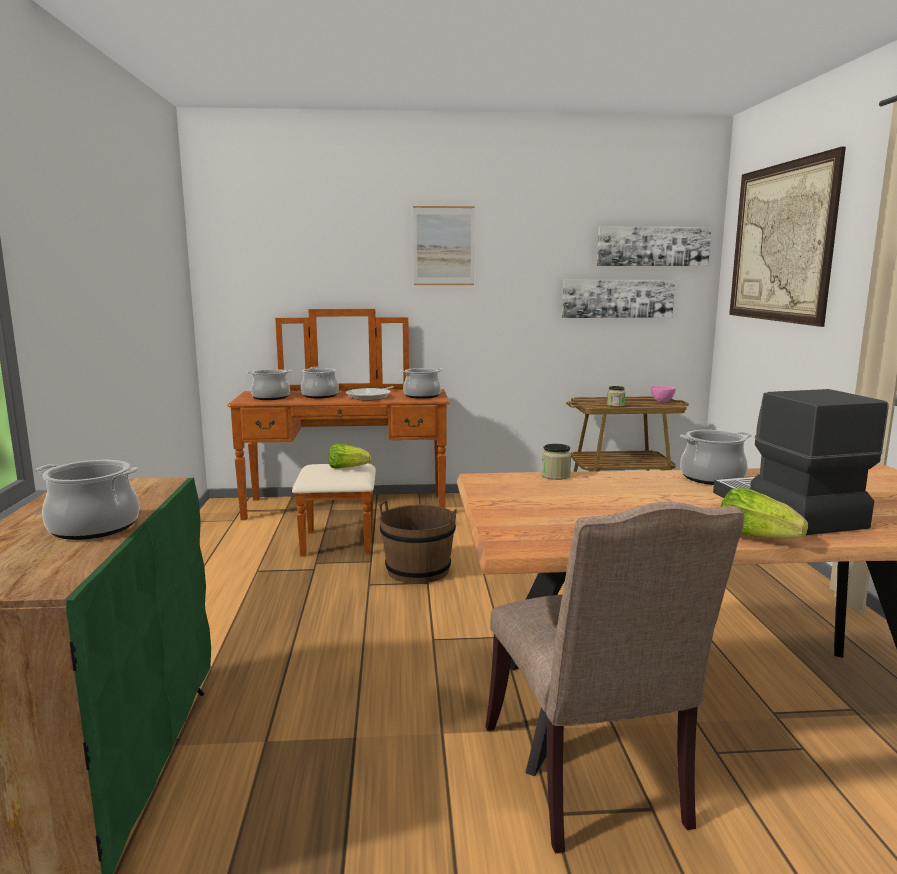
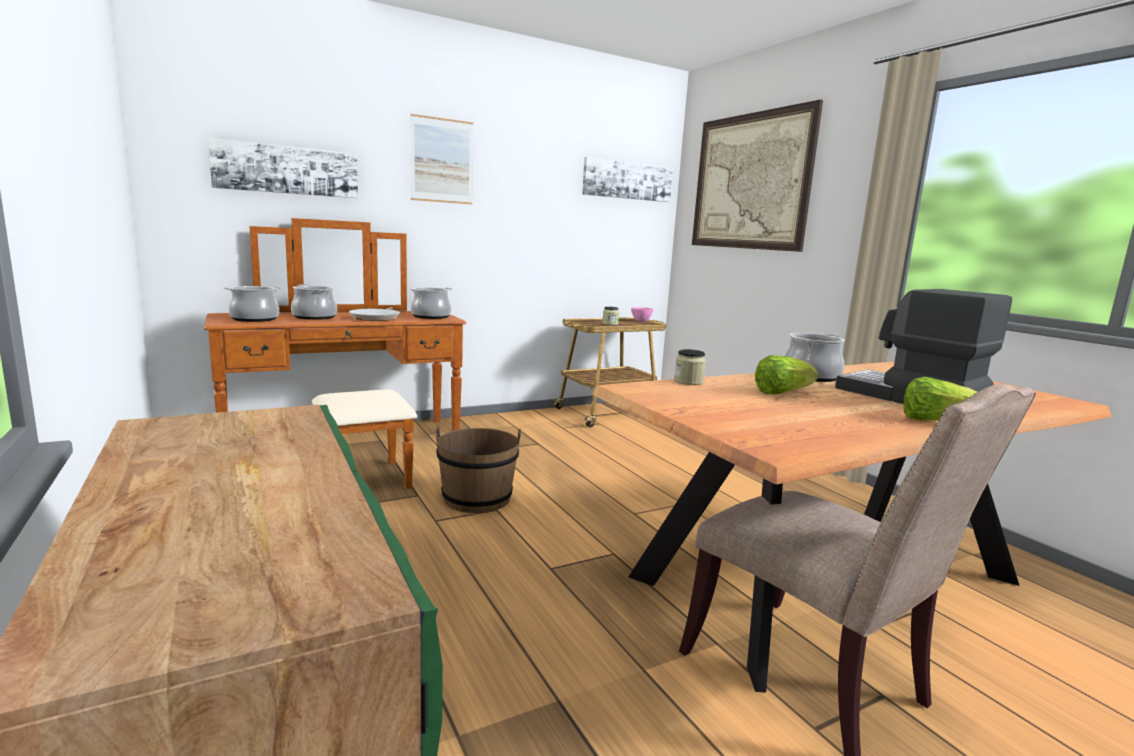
camera: 25 degrees left, 0 degrees up
cooking pot [35,460,139,540] -> none
lettuce [328,444,371,469] -> lettuce moved to [755,355,818,395]
picture [562,280,675,318] -> picture moved to [208,138,358,198]

